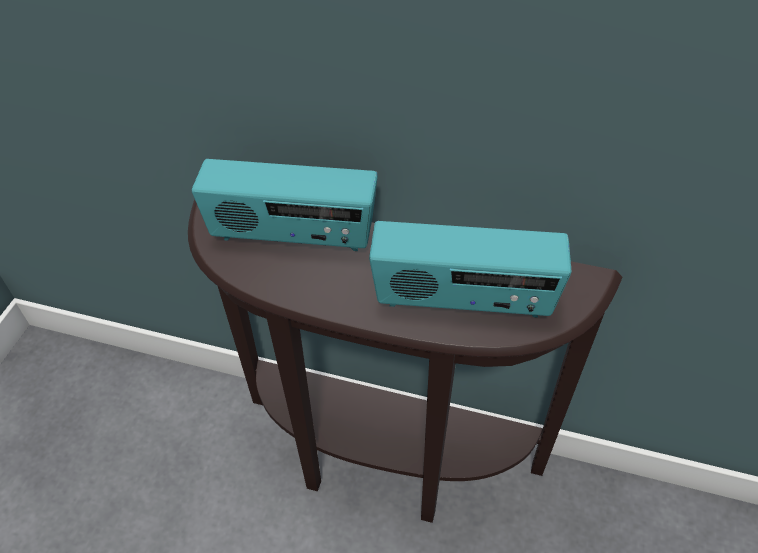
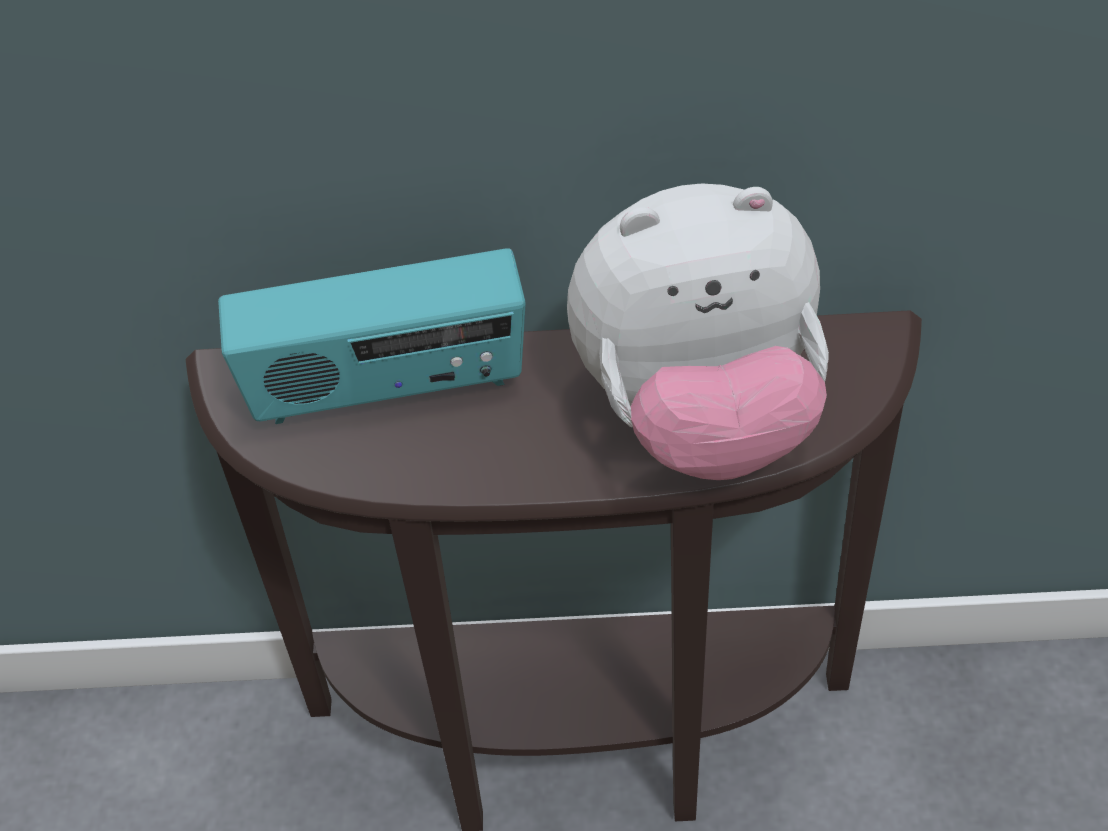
camera: 15 degrees left, 0 degrees up
radio [369,221,571,318] -> plush toy [567,183,829,480]

